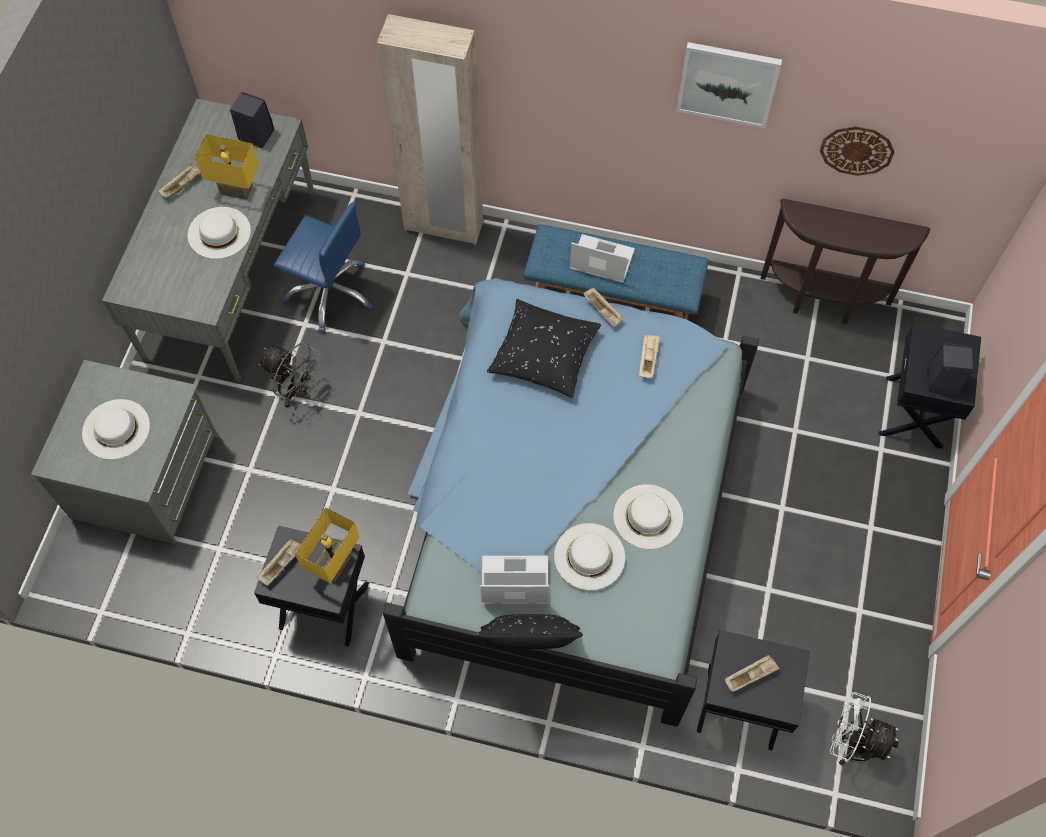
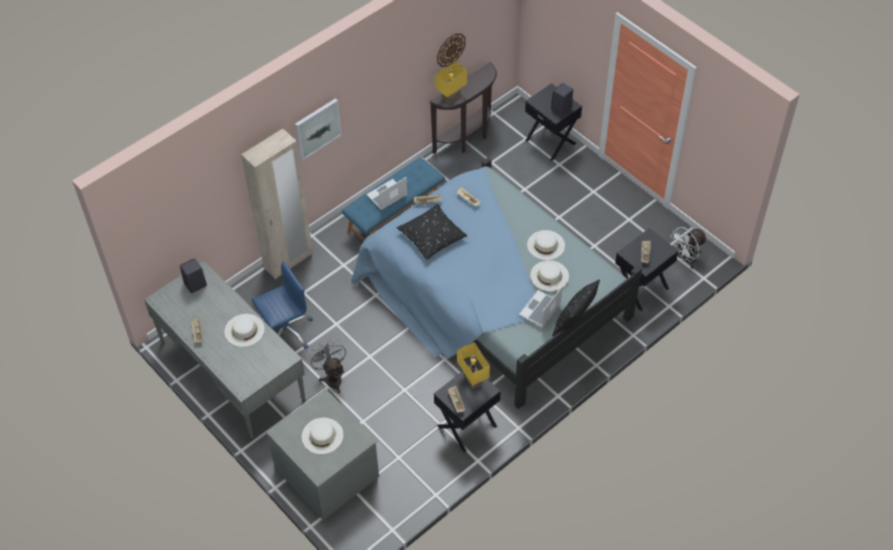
camera: 55 degrees left, 10 degrees down
yellow table lamp [195,134,259,200] -> yellow table lamp moved to [435,61,467,104]
grey fan [258,342,320,408] -> grey fan turned 90 degrees counterclockwise [308,339,346,393]
picture [676,42,782,128] -> picture moved to [295,98,342,161]

